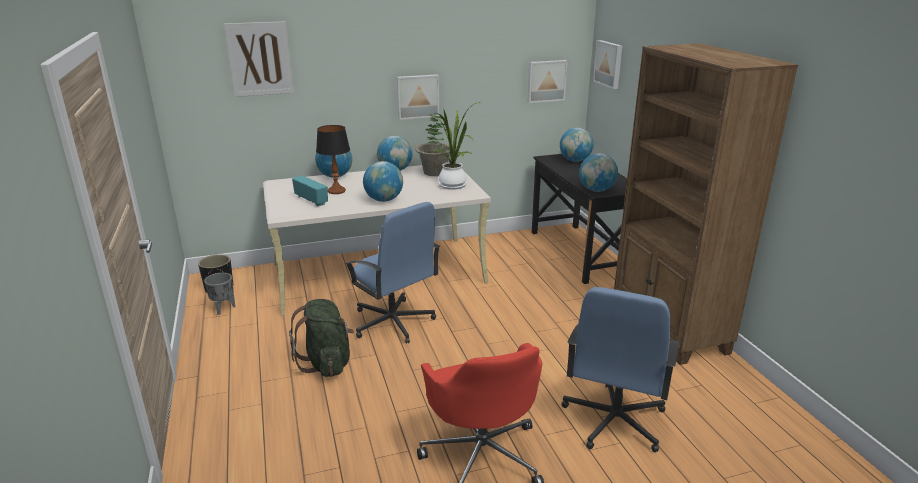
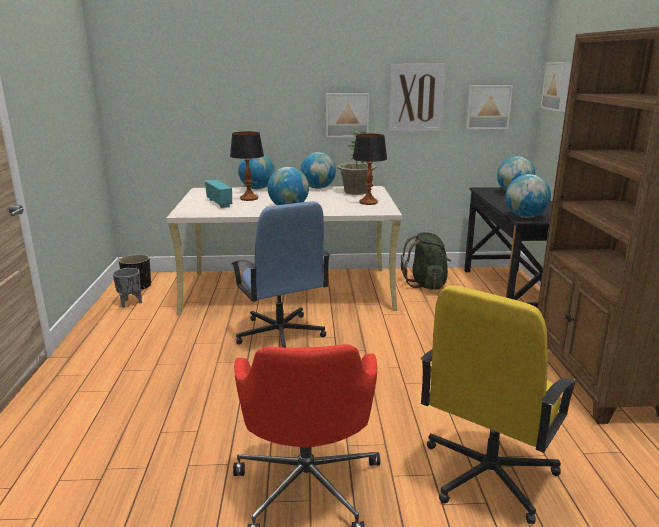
camera: 15 degrees right, 5 degrees down
picture [224,21,294,97] -> picture moved to [389,64,446,132]
green backpack [289,299,354,377] -> green backpack moved to [401,232,452,290]
potted plant [428,102,481,190] -> table lamp [352,134,387,205]
blue office chair [561,287,679,452] -> yellow office chair [421,285,578,524]

